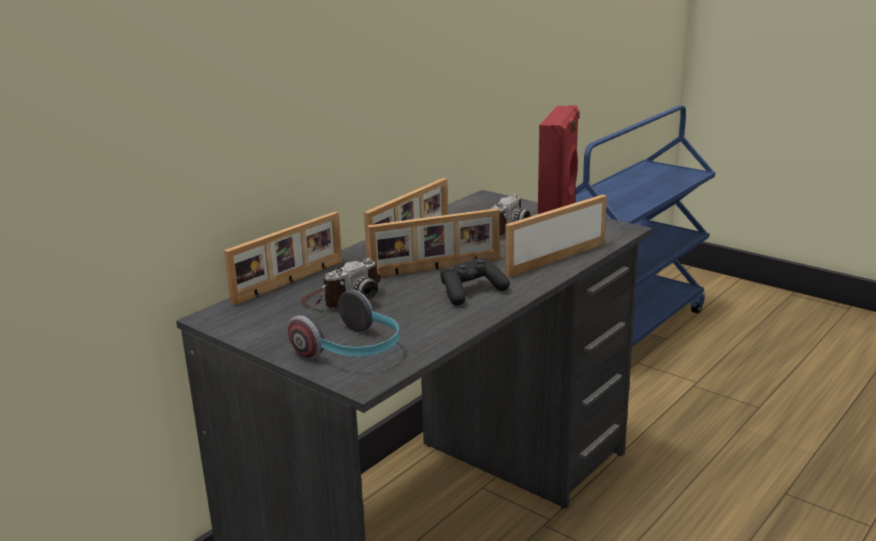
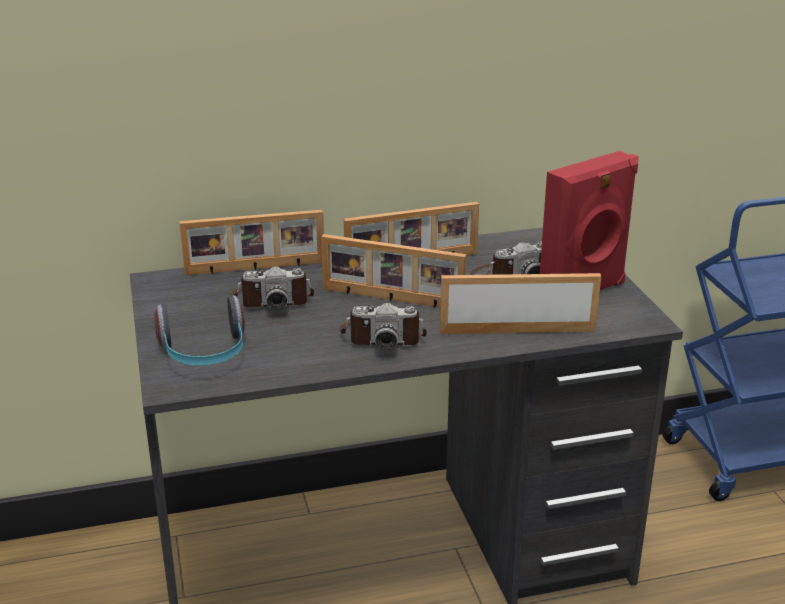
camera: 35 degrees right, 5 degrees up
black game controller [440,257,510,306] -> camera [339,303,427,350]

